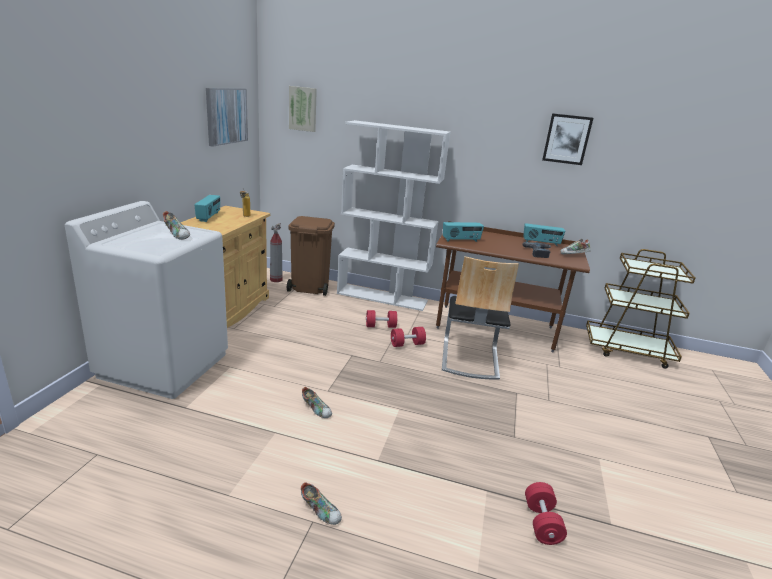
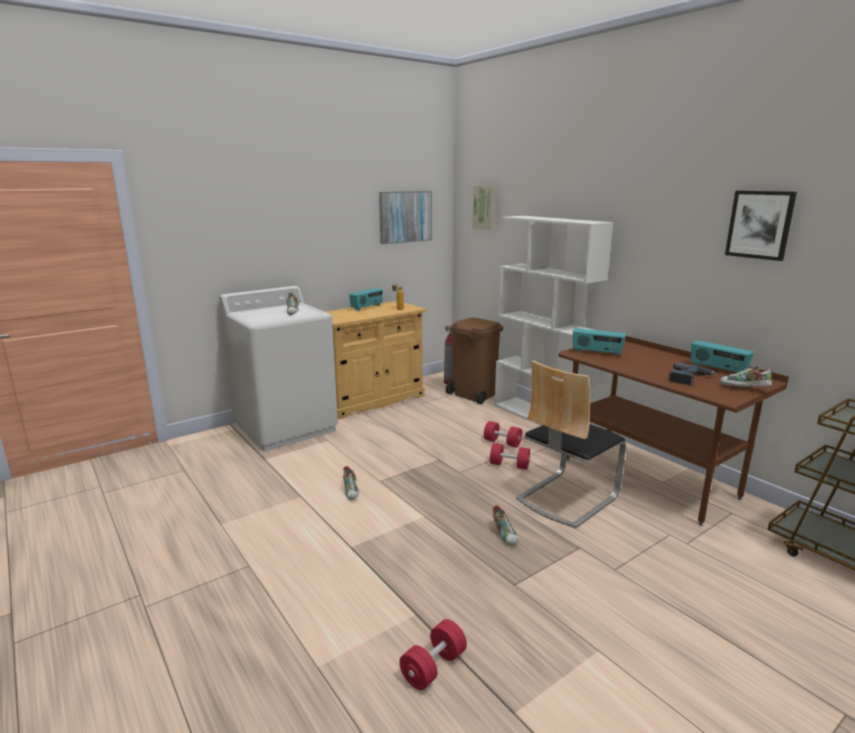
camera: 40 degrees right, 5 degrees down
shoe [301,482,342,525] -> shoe moved to [493,505,518,546]

